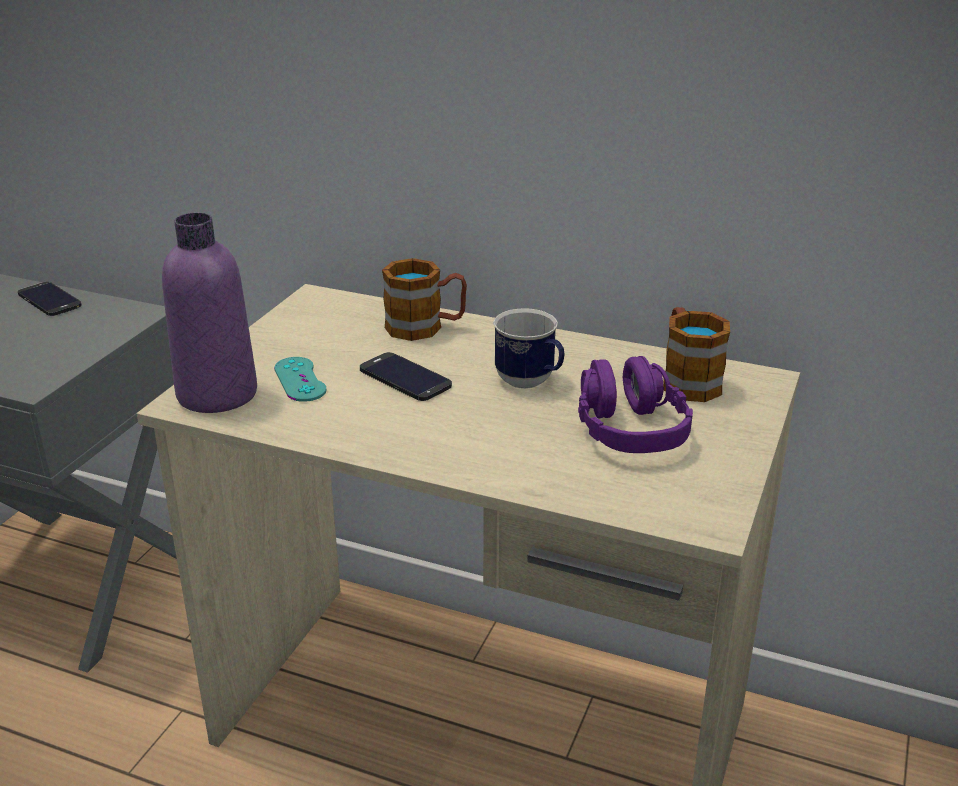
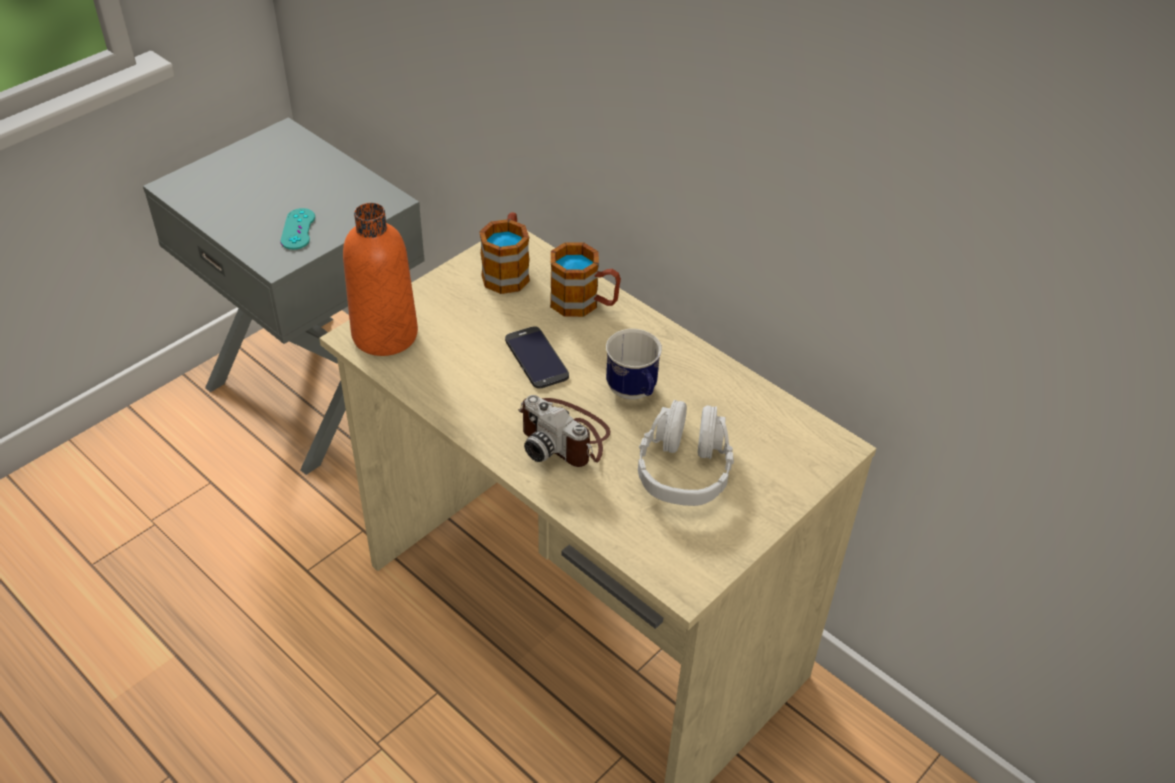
camera: 20 degrees right, 15 degrees up
phone [18,282,82,316] -> none
purple bottle [162,213,257,413] -> orange bottle [343,203,418,356]
turquoise game controller [274,357,327,402] -> turquoise game controller moved to [280,208,315,250]
purple headphones [578,356,693,453] -> grey headphones [638,400,734,506]
mug [663,307,730,402] -> mug moved to [479,212,530,294]
none -> camera [518,395,611,467]

